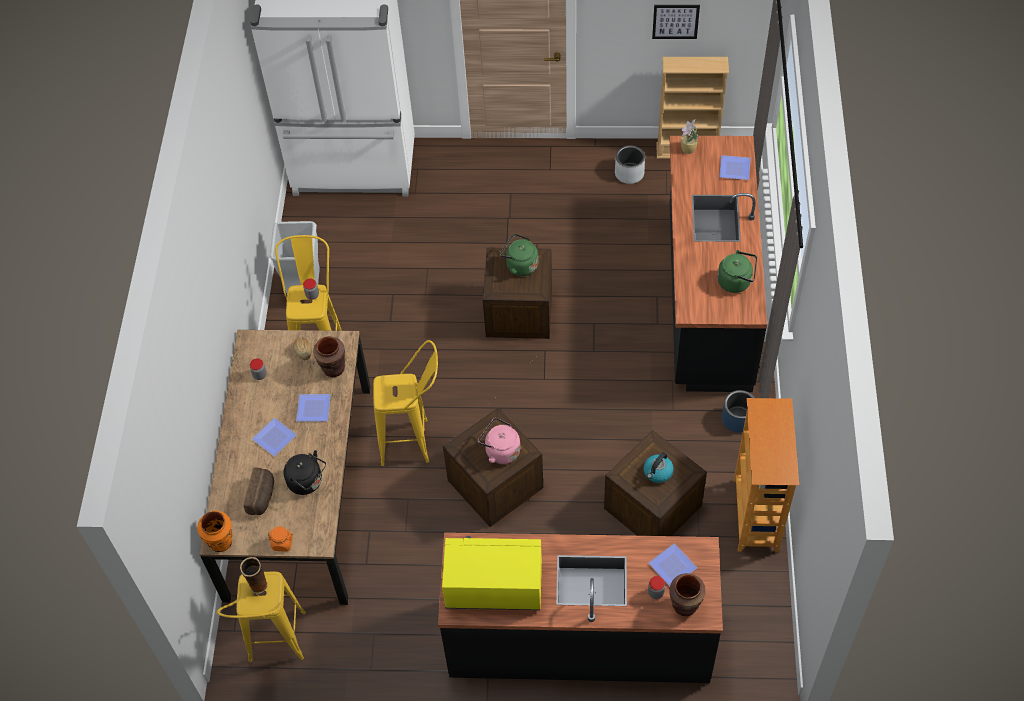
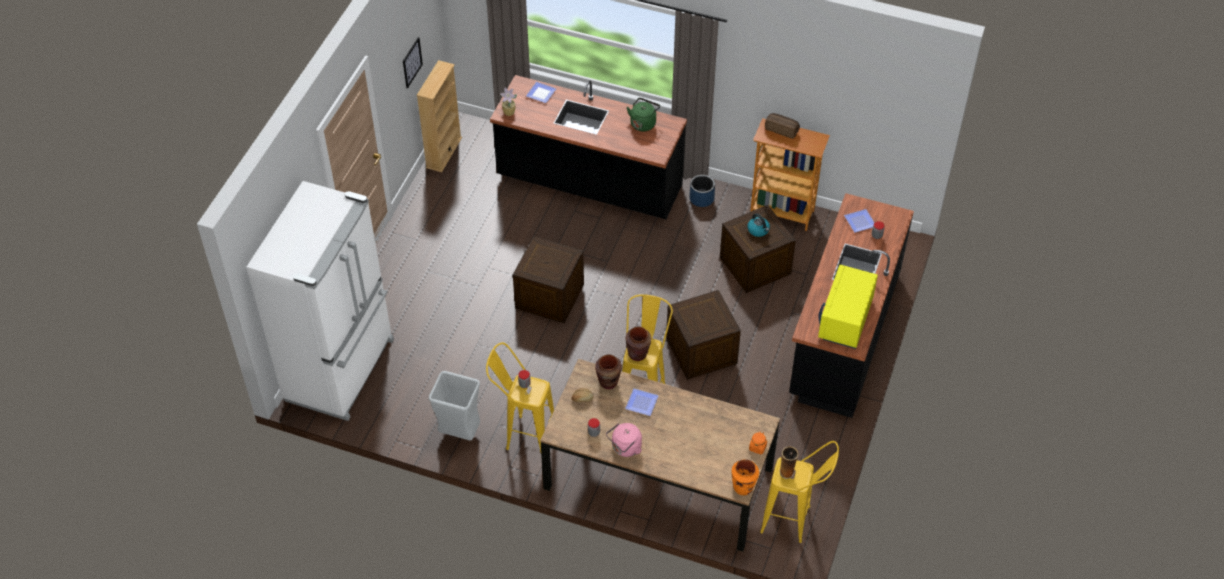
camera: 75 degrees left, 5 degrees down
bread [243,468,274,515] -> bread moved to [765,113,800,139]
plate [252,418,297,456] -> none
black kettle [283,450,326,495] -> none
pink kettle [478,418,520,464] -> pink kettle moved to [606,423,642,457]
green kettle [500,234,538,276] -> none
grey planter [615,145,645,184] -> none
brown vase [669,573,706,616] -> brown vase moved to [625,327,651,361]

